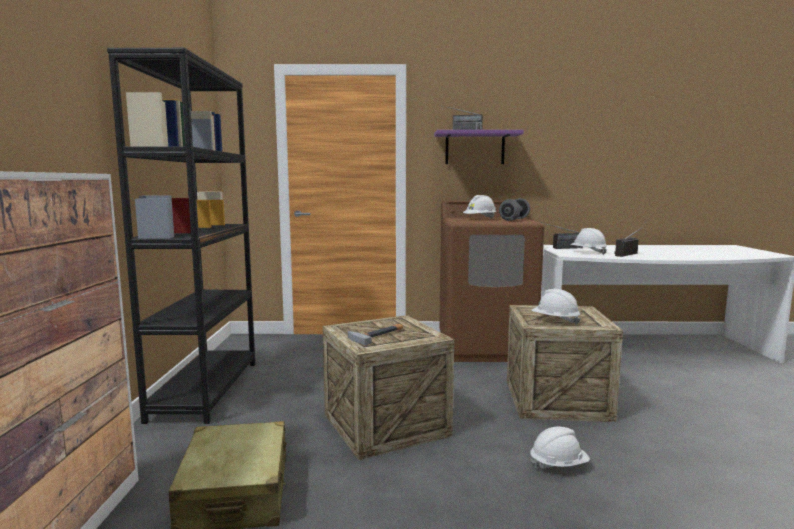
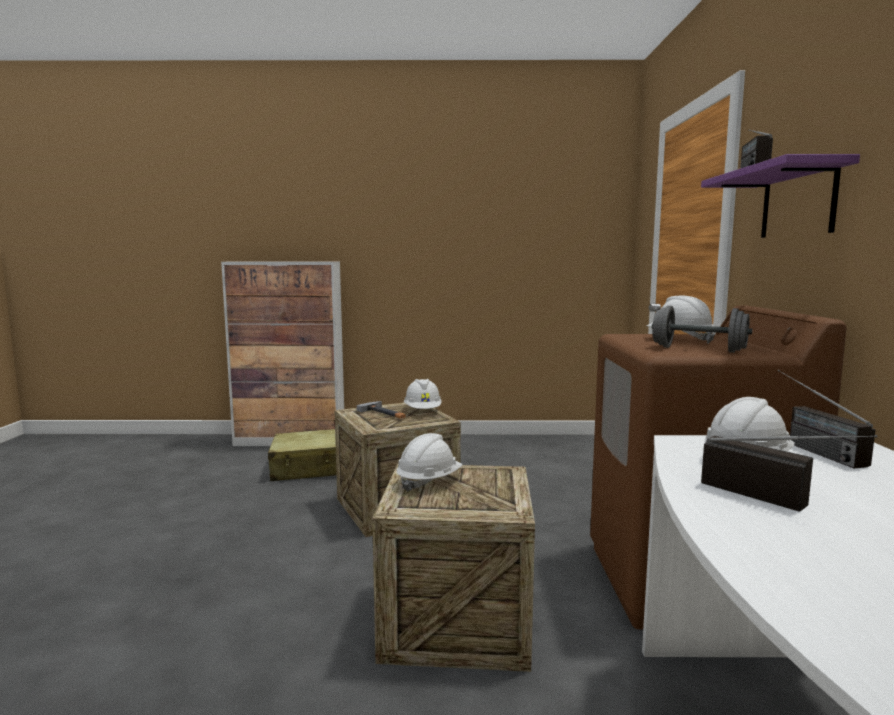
camera: 90 degrees right, 0 degrees up
black bookcase [107,48,255,424] -> none
white hard hat [530,427,590,469] -> white hard hat moved to [404,379,442,409]

